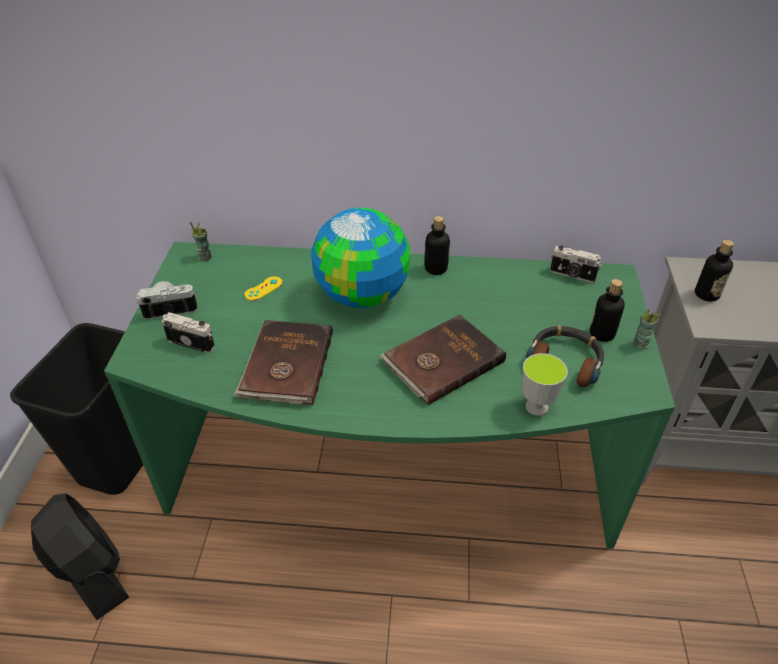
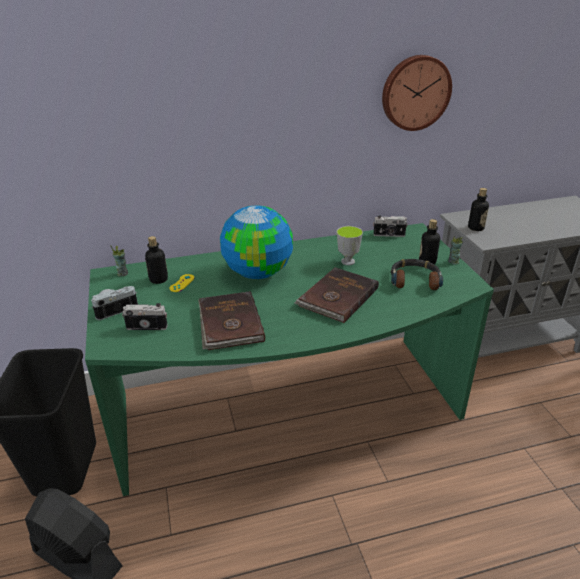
camera: 20 degrees left, 10 degrees down
bottle [424,216,450,275] -> bottle moved to [145,236,168,284]
cup [522,353,568,416] -> cup moved to [337,226,363,265]
none -> wall clock [382,55,452,131]

